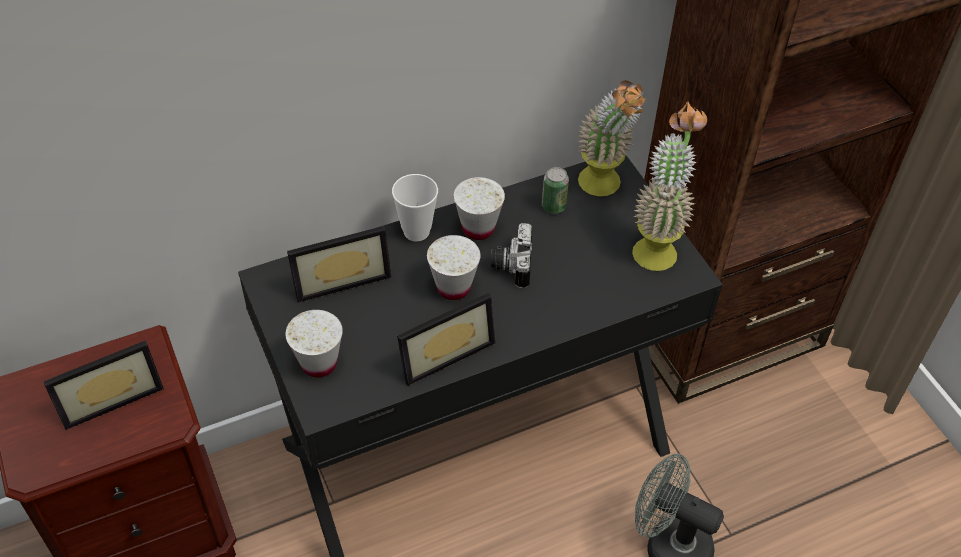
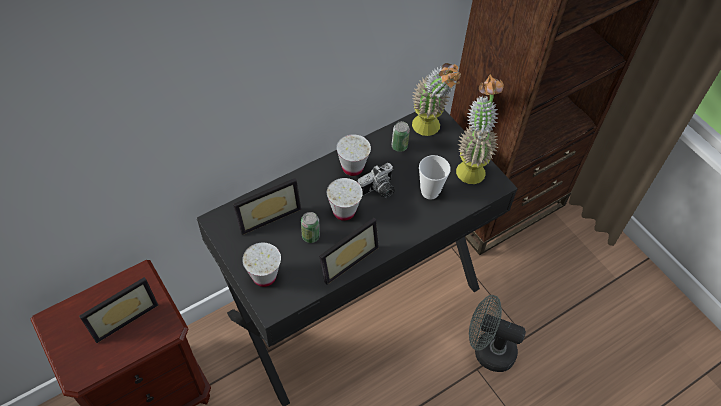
camera: 10 degrees left, 5 degrees up
cup [392,174,438,241] -> cup moved to [419,155,451,199]
camera [491,223,532,288] -> camera turned 120 degrees counterclockwise [357,163,395,198]
none -> can [301,212,320,243]

